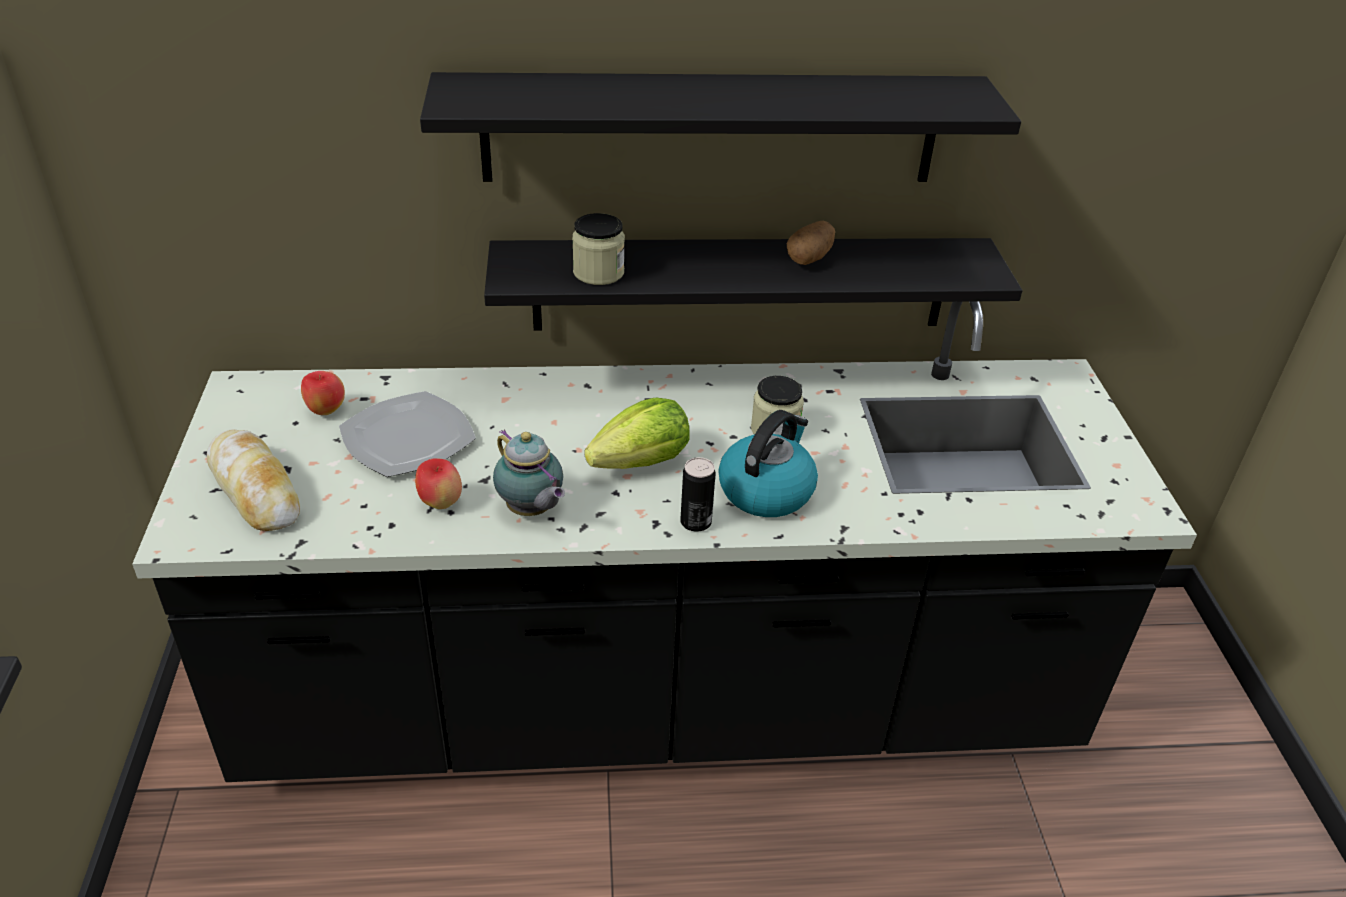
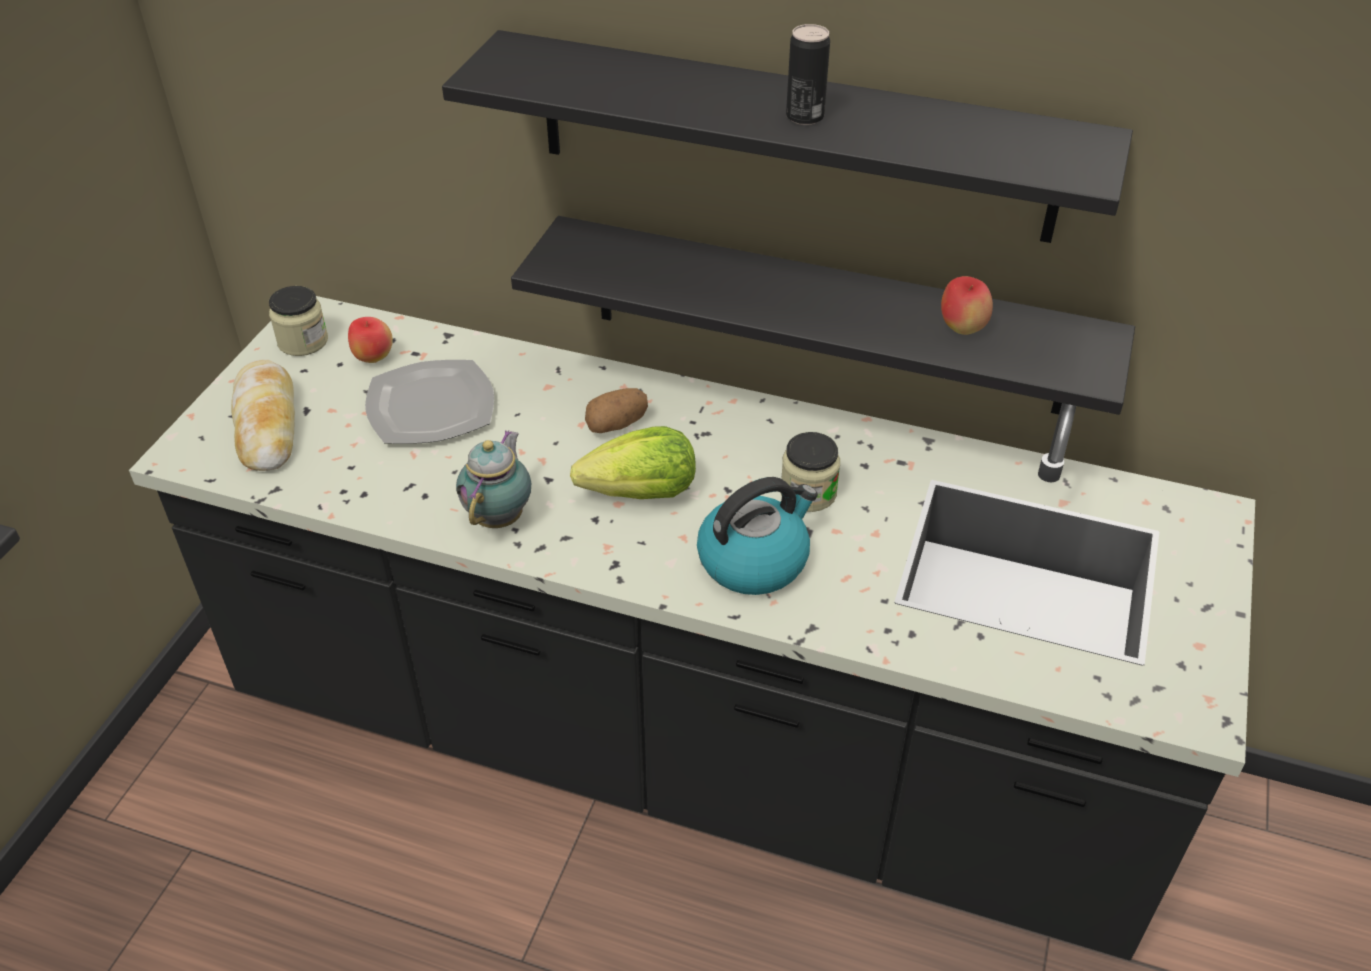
camera: 25 degrees right, 5 degrees up
apple [415,458,462,509] -> apple moved to [941,276,993,335]
teapot [493,429,565,516] -> teapot turned 150 degrees counterclockwise [456,430,531,528]
jar [572,213,625,285] -> jar moved to [269,286,328,356]
can [680,457,716,532] -> can moved to [786,24,830,125]
potato [787,221,835,265] -> potato moved to [585,388,648,433]

